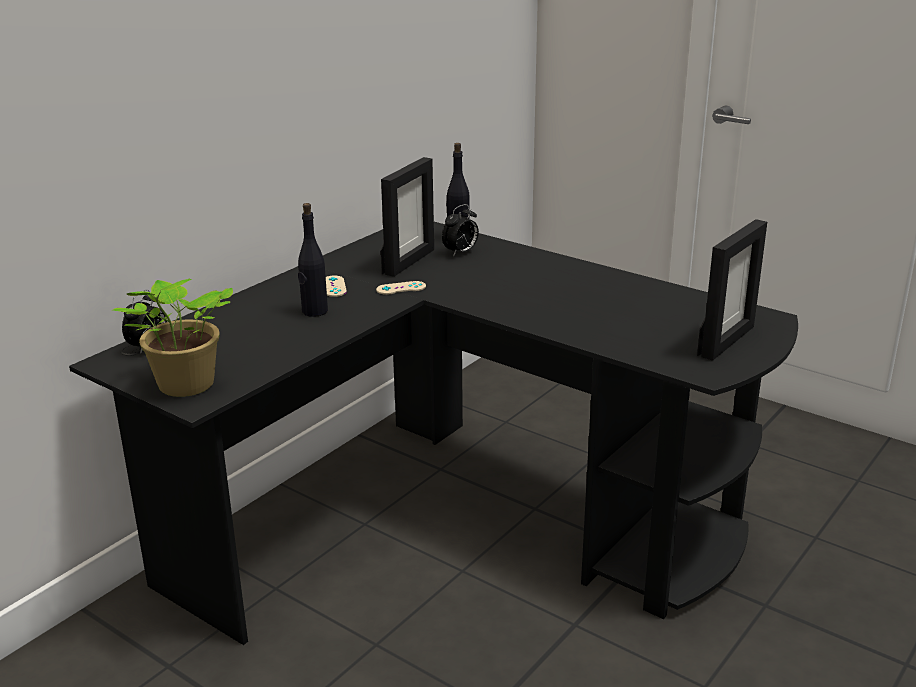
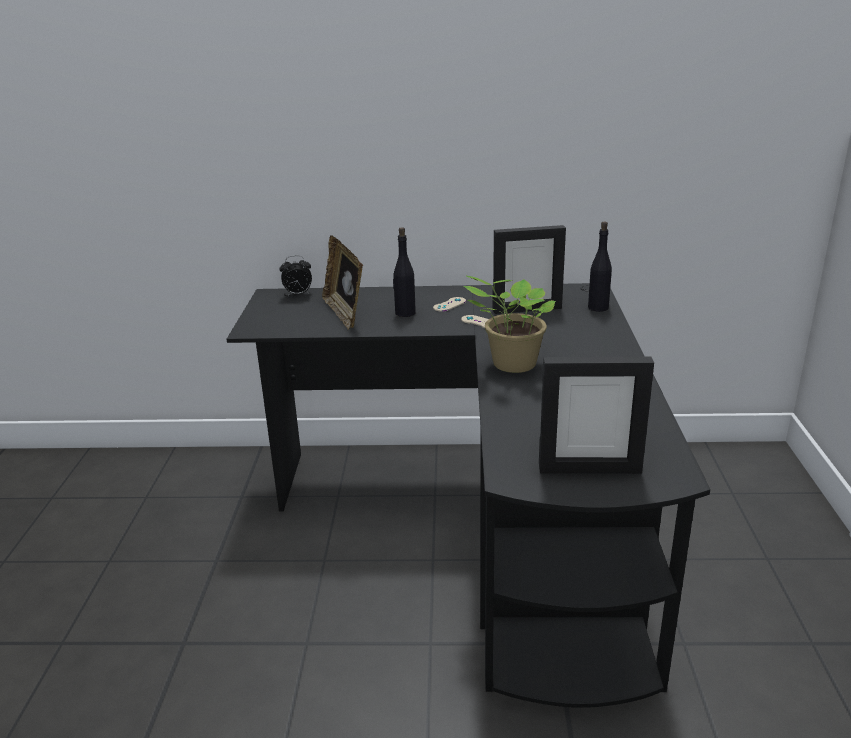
camera: 55 degrees right, 0 degrees up
potted plant [112,279,233,397] -> potted plant moved to [464,276,556,373]
alarm clock [442,204,479,257] -> none
none -> picture frame [322,235,363,330]

